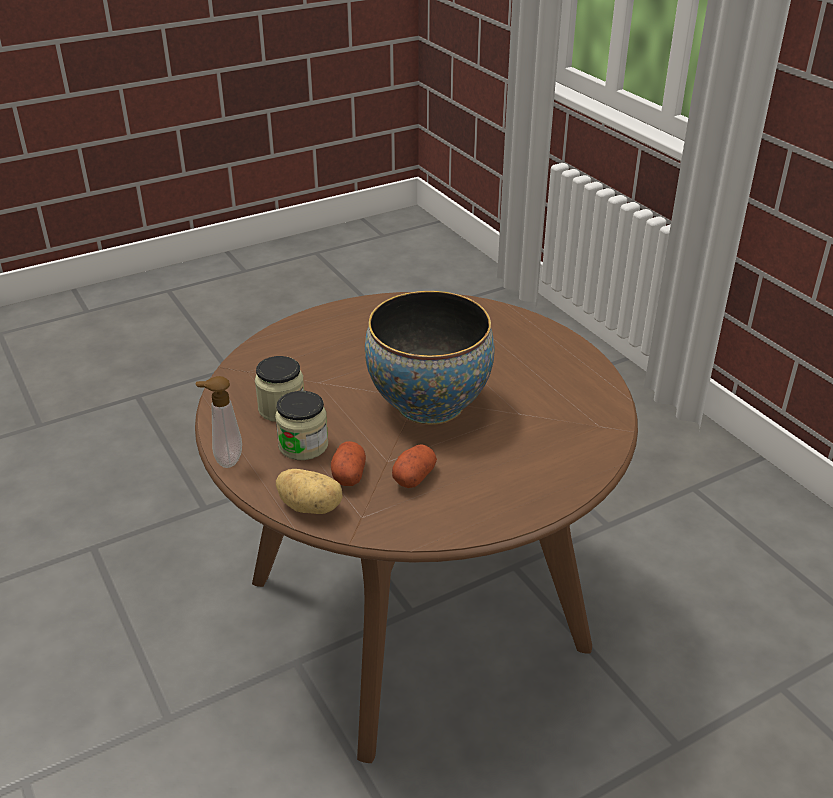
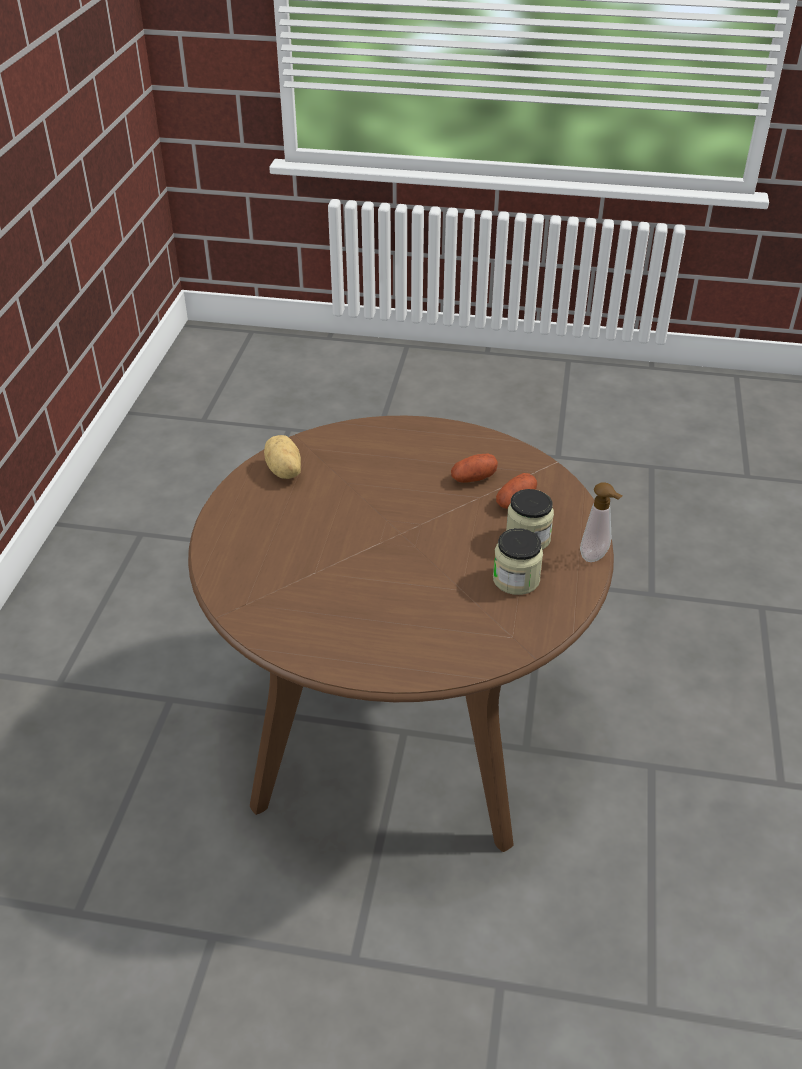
camera: 140 degrees left, 5 degrees up
potato [276,469,343,514] -> potato moved to [264,435,301,479]
bowl [365,291,495,425] -> none

